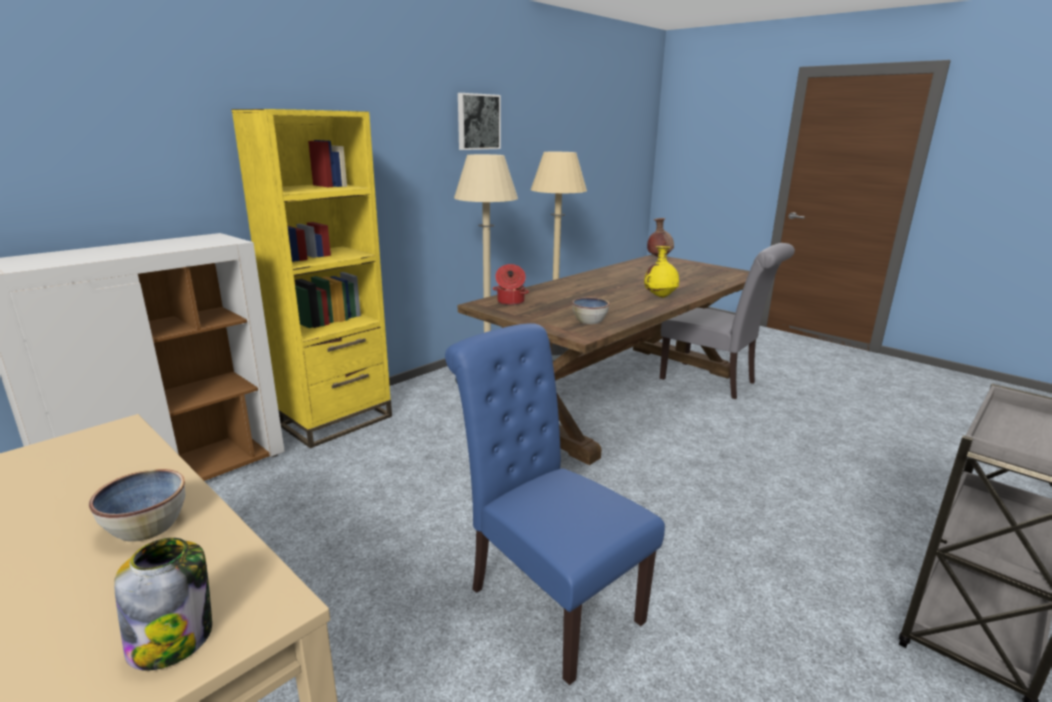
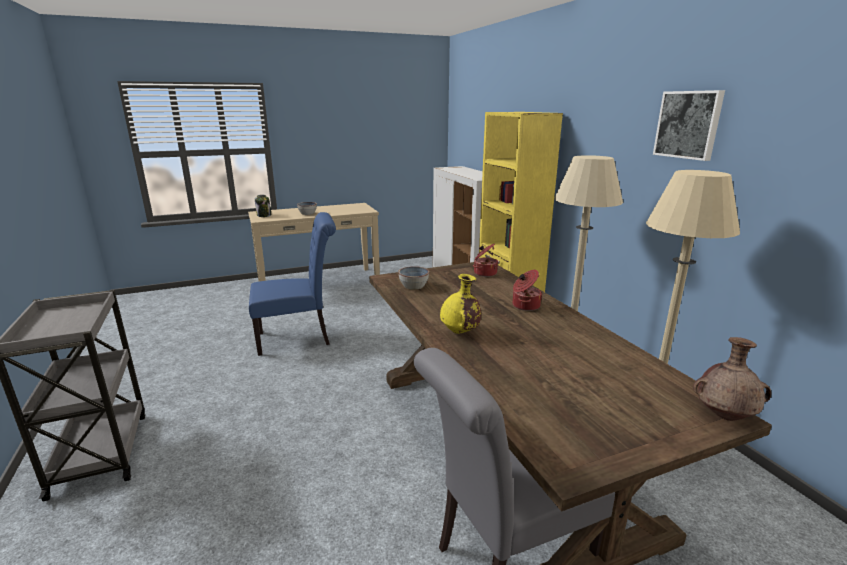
camera: 115 degrees right, 0 degrees up
none -> cooking pot [513,270,543,311]

